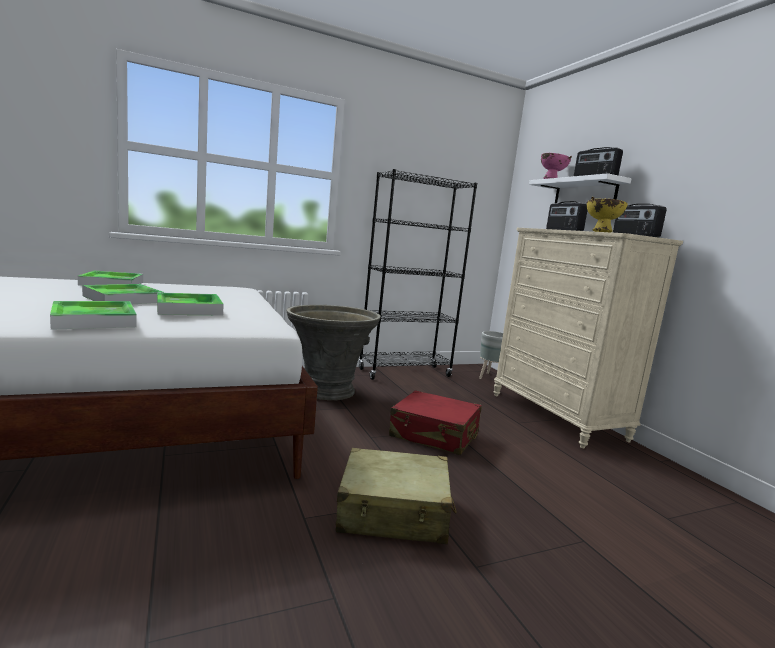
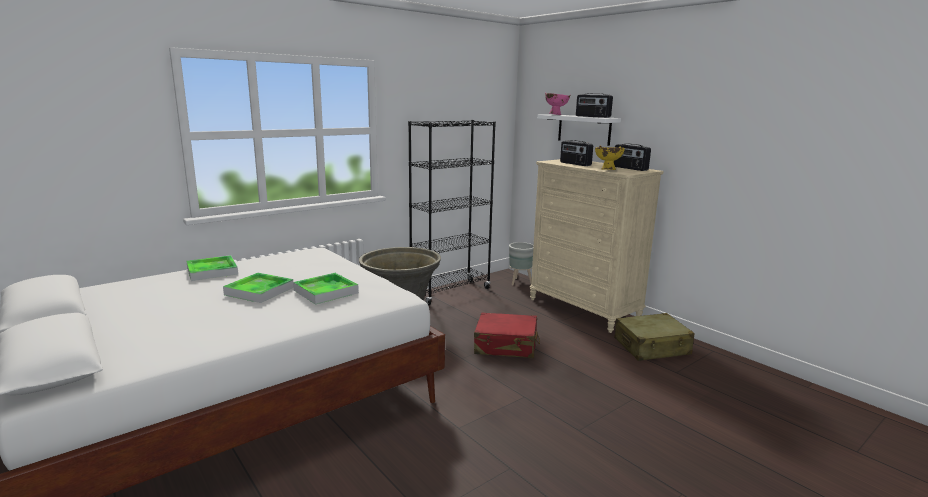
camera: 15 degrees left, 5 degrees up
tray [50,301,137,330] -> none
beige suitcase [336,448,457,544] -> beige suitcase moved to [614,313,695,361]

